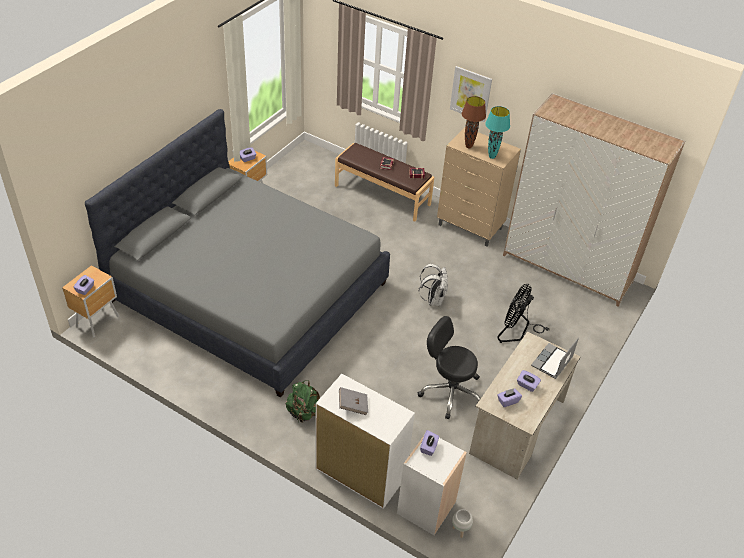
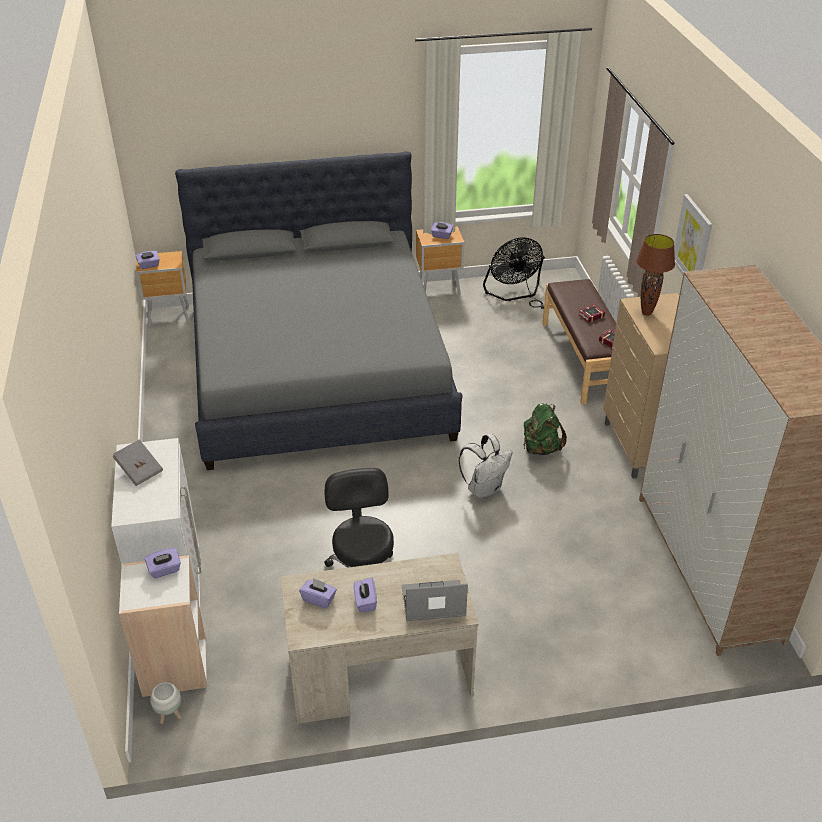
camera: 50 degrees right, 5 degrees down
green backpack [285,380,320,423] -> green backpack moved to [524,403,567,455]
turquoise table lamp [485,106,510,159] -> none
black fan [498,284,549,343] -> black fan moved to [483,237,545,309]

